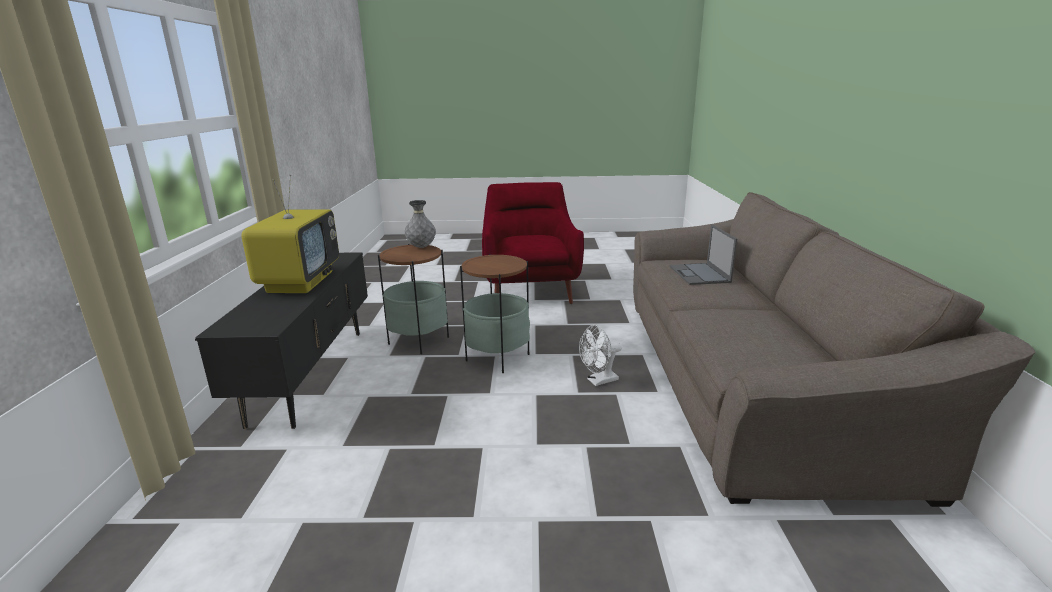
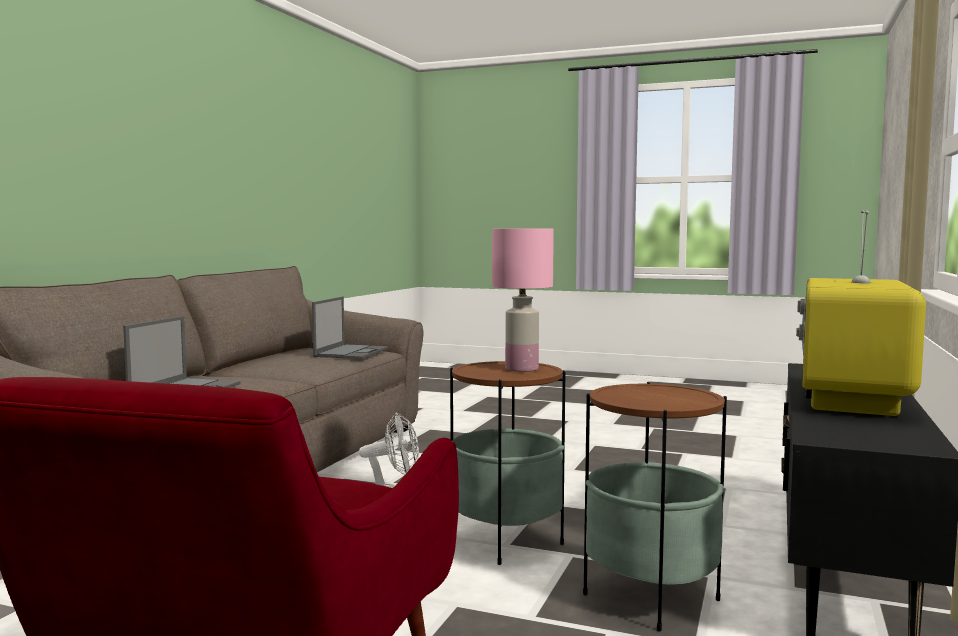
camera: 160 degrees left, 15 degrees down
grey vase [405,200,436,248] -> none
none -> laptop [312,297,388,359]
none -> pink table lamp [492,228,554,372]

